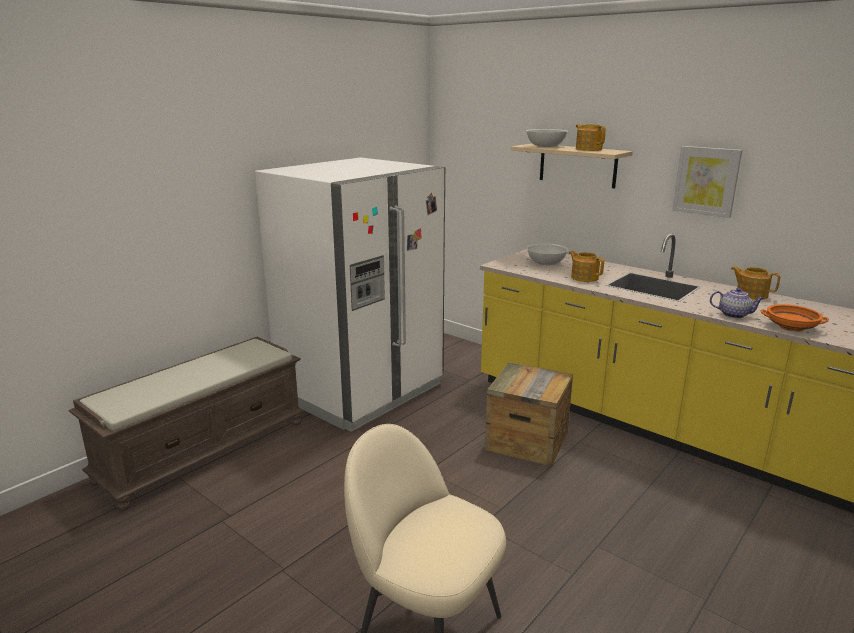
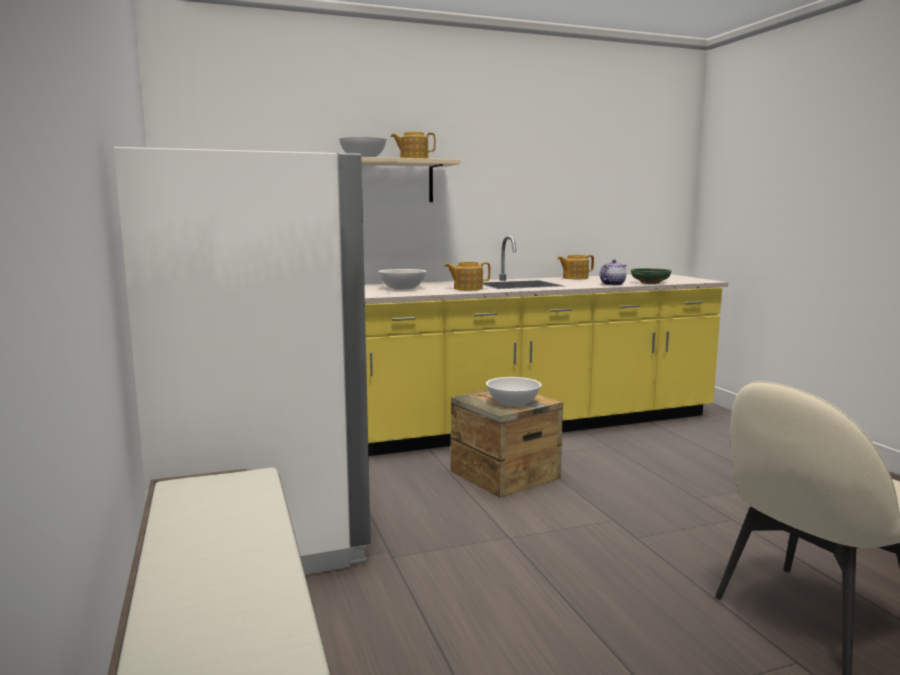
camera: 60 degrees left, 10 degrees down
picture [672,146,742,218] -> none
orange bowl [761,304,829,332] -> green bowl [631,268,672,284]
none -> white bowl [486,377,542,406]

